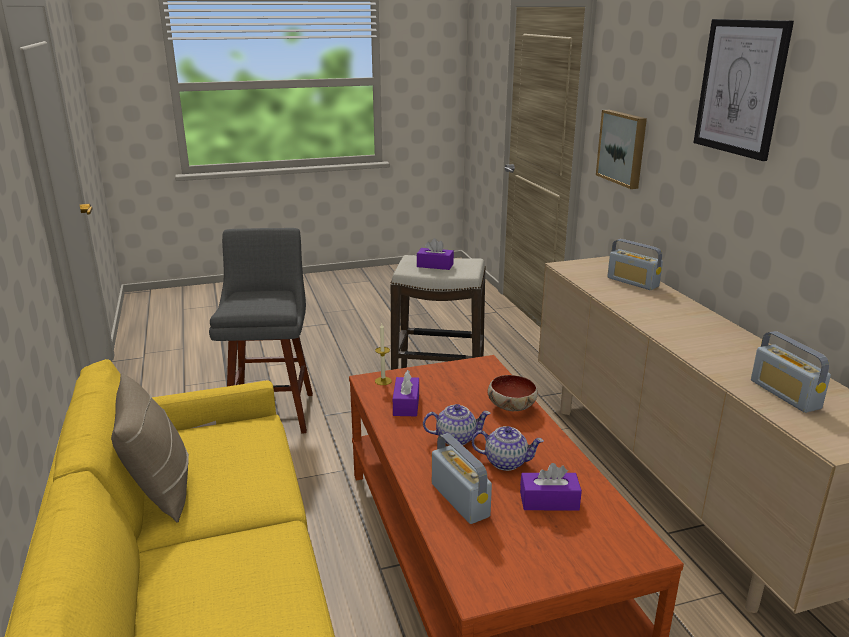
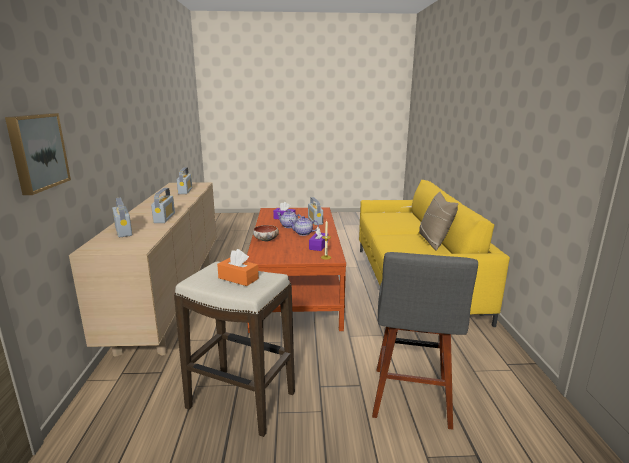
camera: 165 degrees left, 5 degrees down
purple tissue box [417,238,454,270] -> orange tissue box [217,249,259,286]
picture [694,19,794,161] -> none
none -> radio [151,188,175,223]

